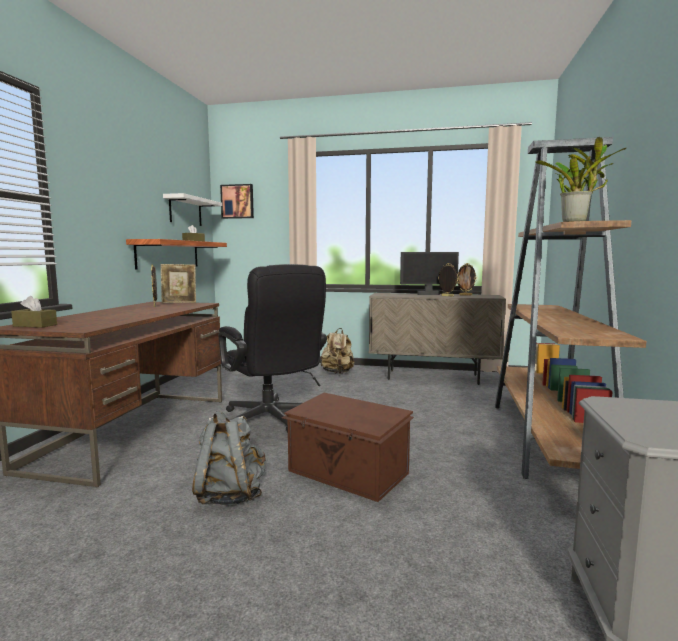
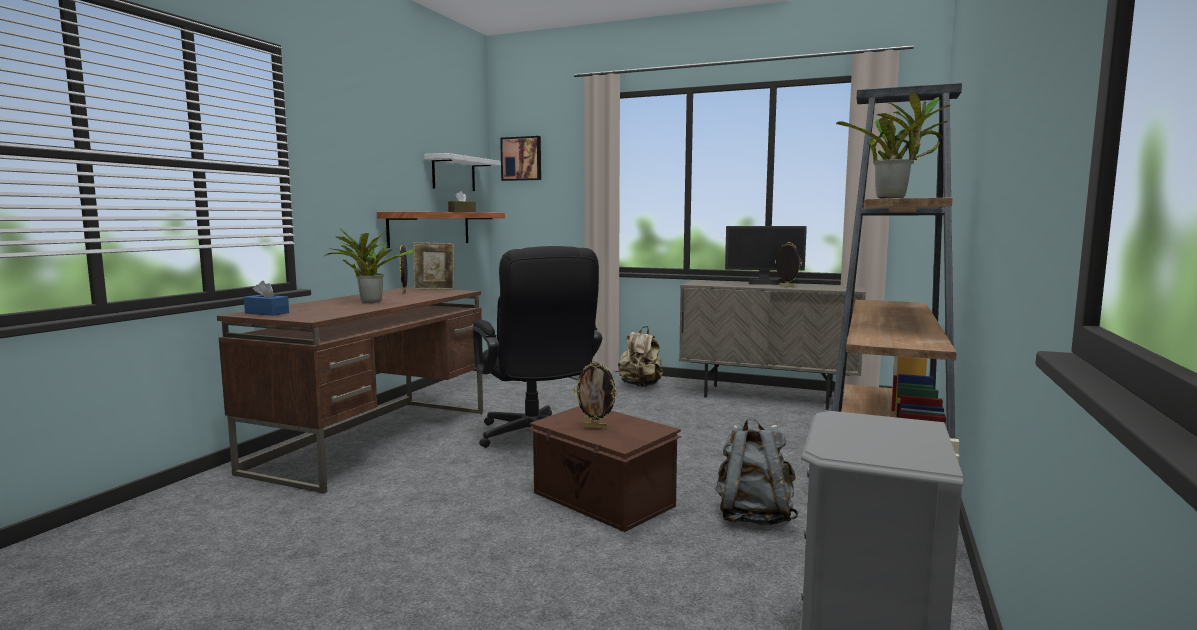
camera: 10 degrees right, 0 degrees up
brown tissue box [11,296,57,328] -> blue tissue box [244,281,289,316]
grey backpack [192,411,265,506] -> grey backpack moved to [715,417,798,525]
picture frame [457,263,477,295] -> picture frame moved to [574,361,618,429]
none -> potted plant [325,228,415,303]

